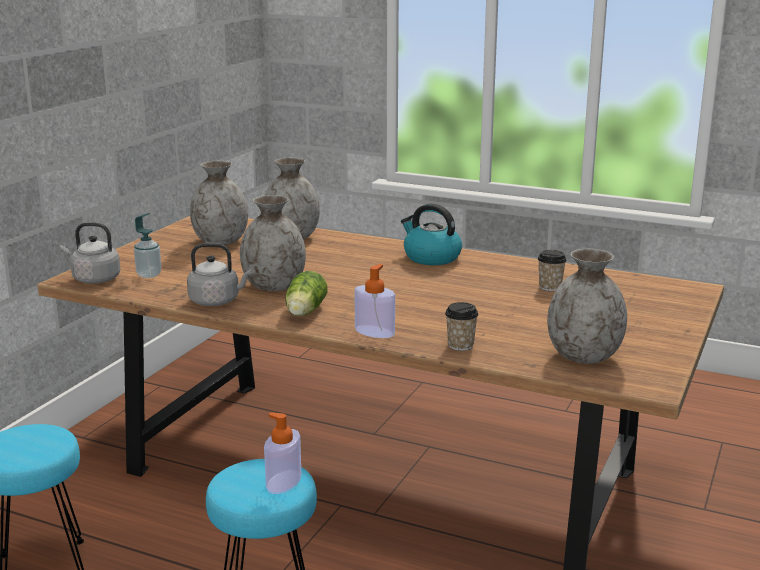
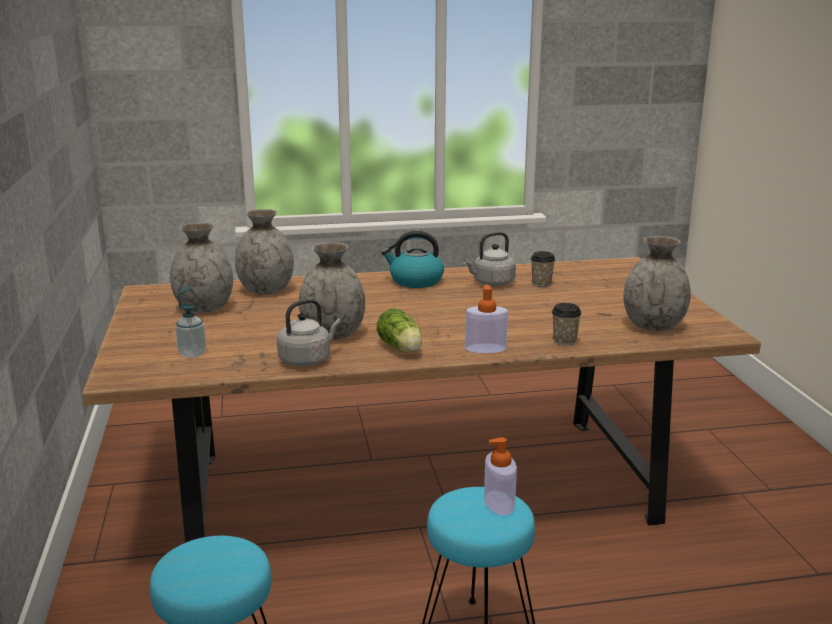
camera: 35 degrees left, 0 degrees up
grey kettle [60,222,121,284] -> grey kettle moved to [463,232,516,286]

